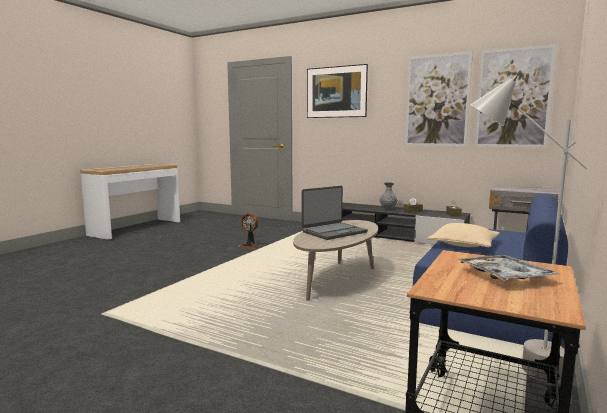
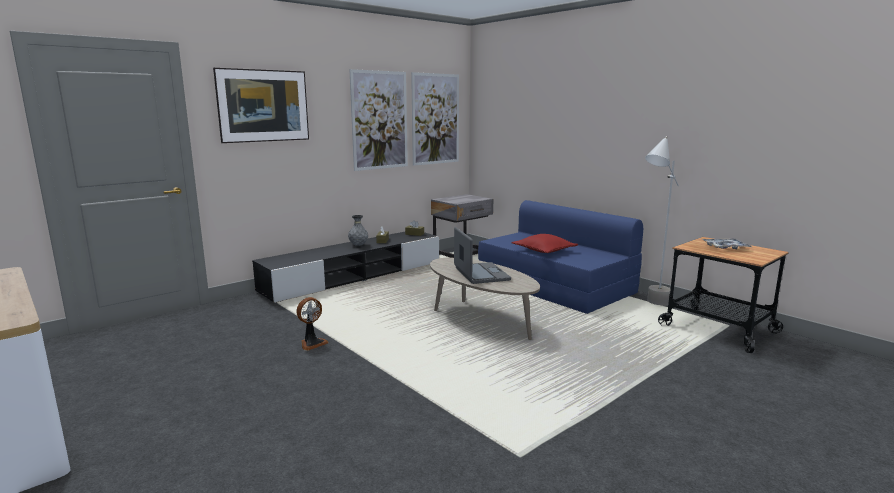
camera: 70 degrees left, 5 degrees up
beige pillow [427,223,500,247] -> red pillow [512,234,578,253]

